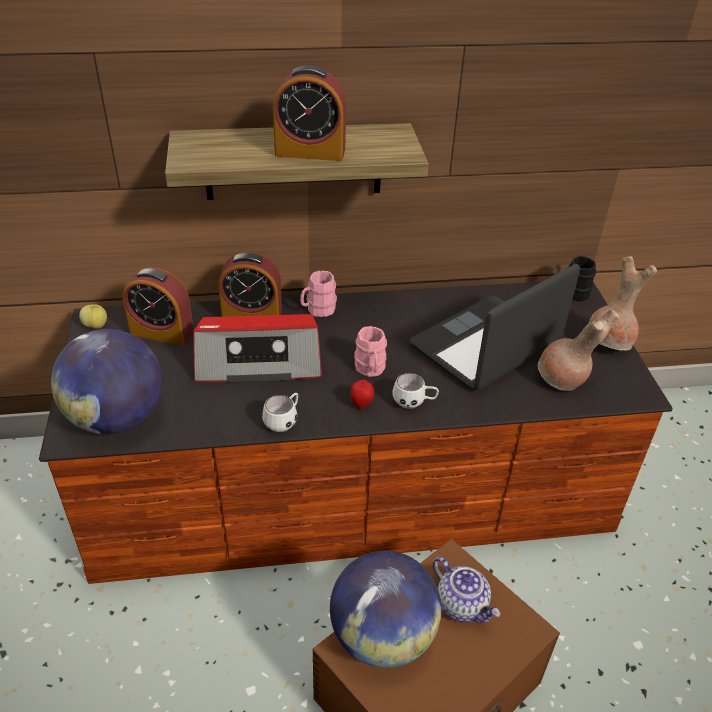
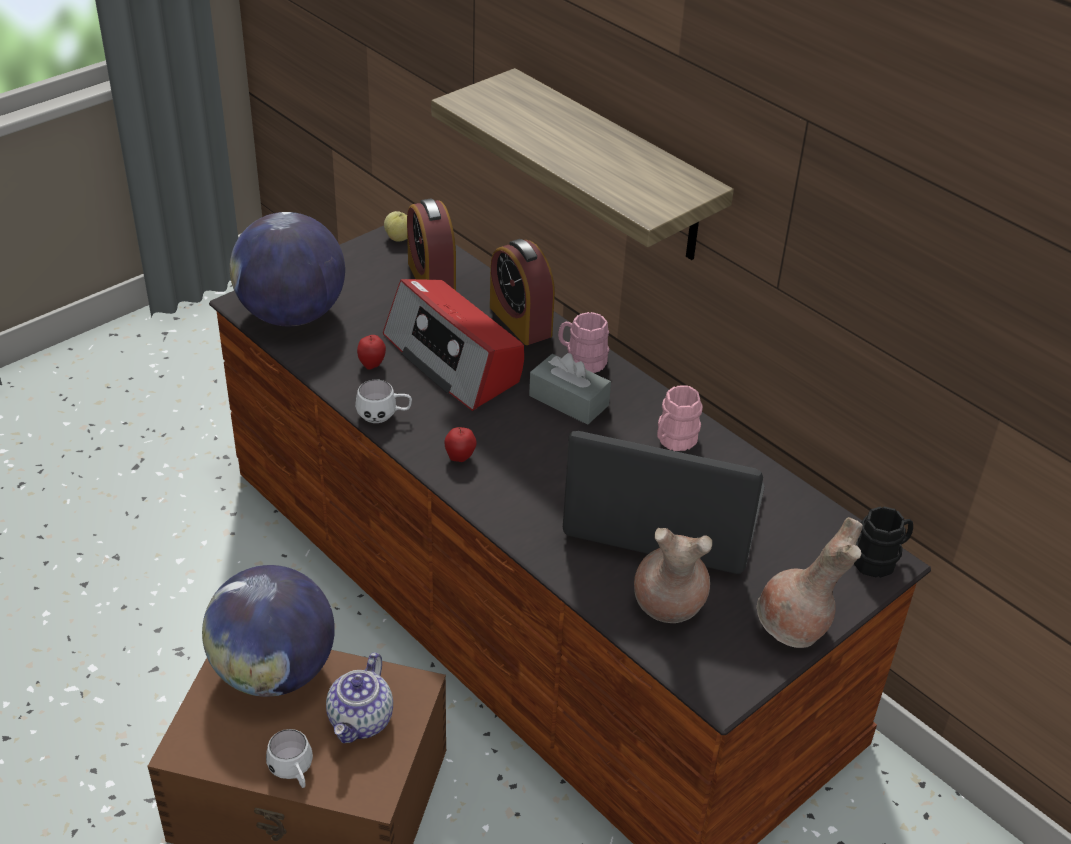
camera: 55 degrees right, 0 degrees up
alarm clock [273,65,346,161] -> none
pink mug [354,326,387,377] -> pink mug moved to [657,385,703,451]
white mug [392,373,439,409] -> white mug moved to [266,729,313,788]
none -> apple [357,335,386,370]
none -> grey tissue box [529,353,611,425]

